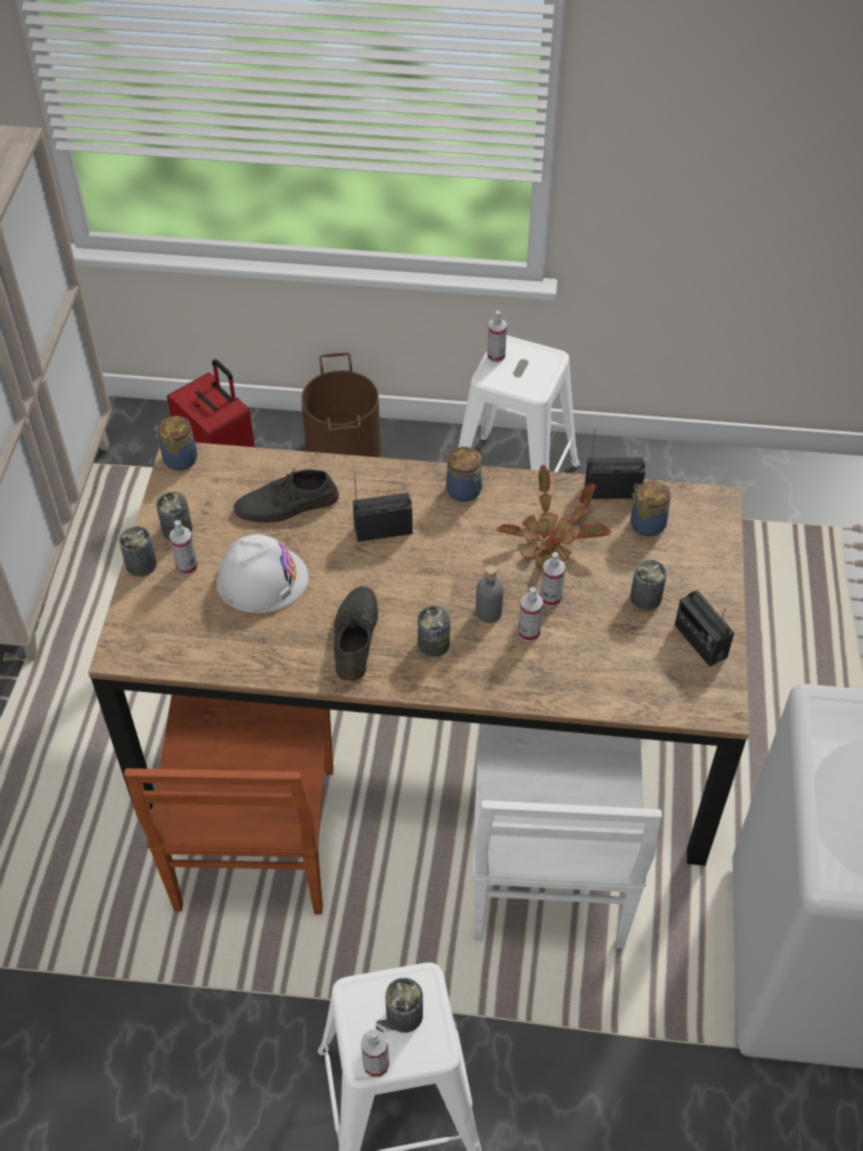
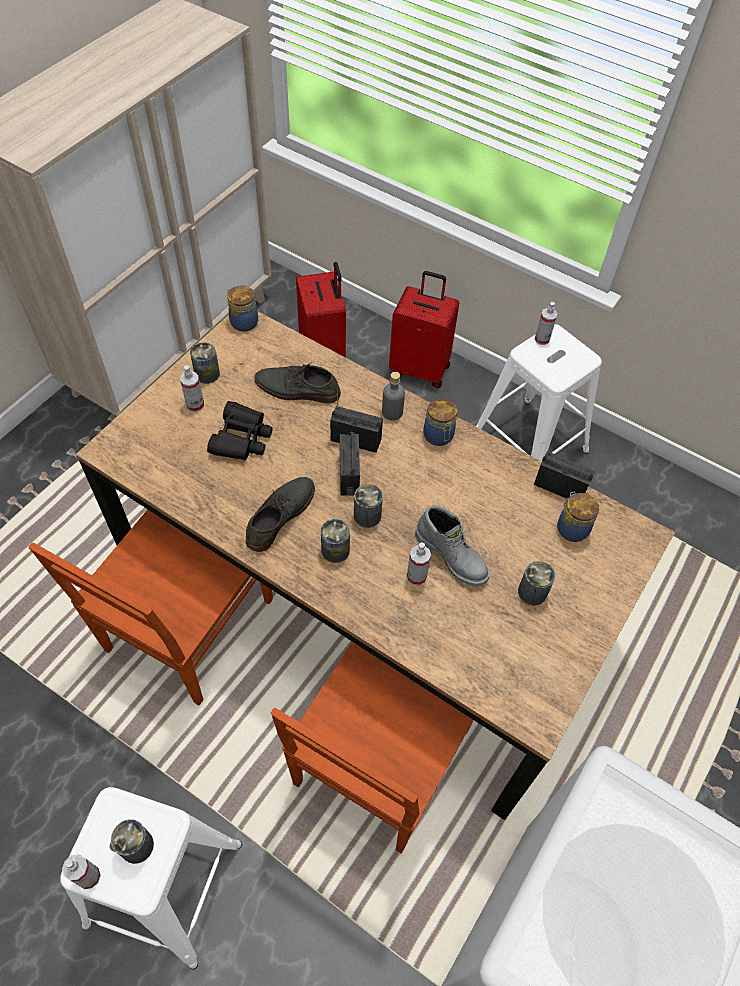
camera: 25 degrees right, 5 degrees up
can [119,526,157,577] -> can moved to [354,484,383,528]
white hard hat [216,534,309,613] -> black binoculars [207,401,273,460]
brown bucket [301,353,381,457] -> red suitcase [389,271,459,388]
white chair [472,724,662,948] -> brown chair [271,642,473,853]
grey bottle [476,565,503,623] -> grey bottle moved to [382,372,405,421]
potted plant [497,465,611,568] -> none
spray bottle [540,552,565,607] -> grey boot [415,505,489,586]
radio [675,591,734,667] -> radio moved to [339,432,360,496]

